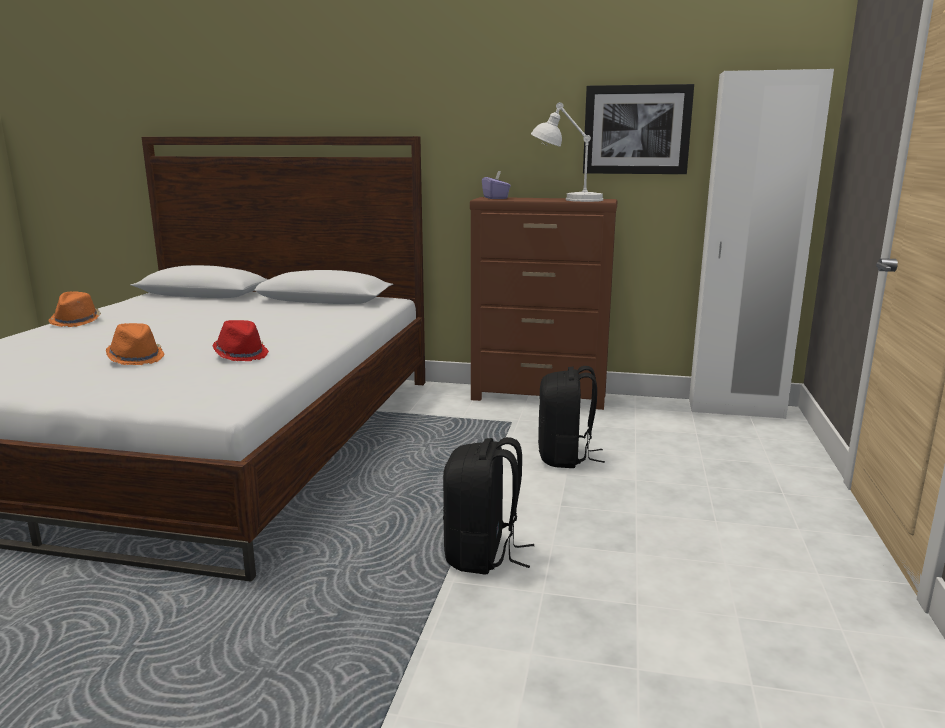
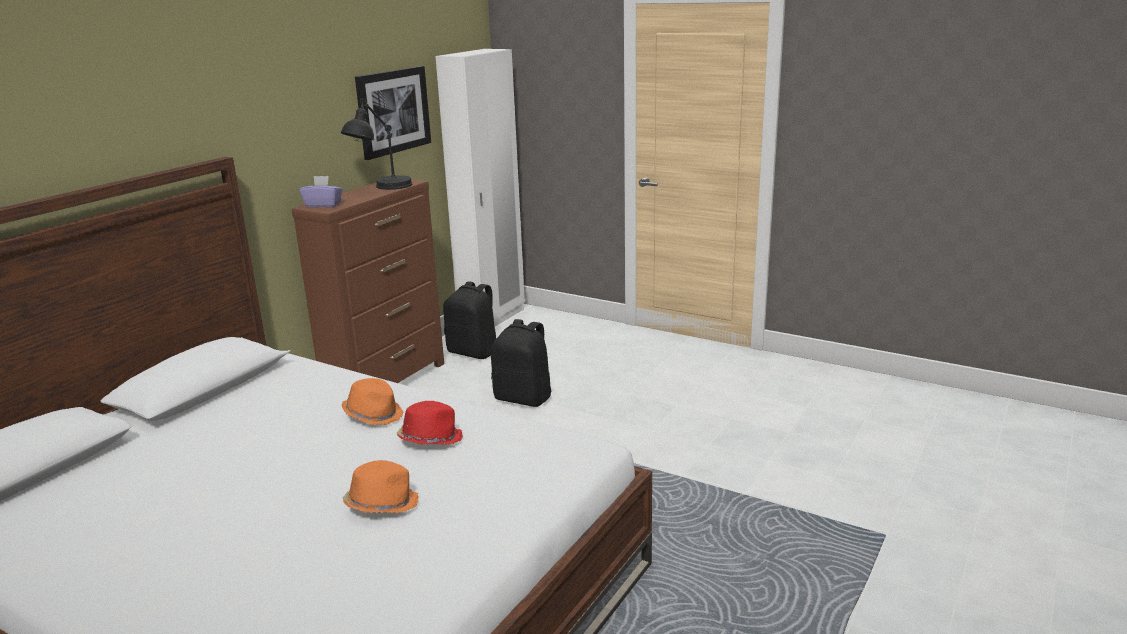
camera: 70 degrees left, 5 degrees up
orange hat [48,292,101,327] -> orange hat moved to [342,378,403,425]
black backpack [443,437,534,574] -> black backpack moved to [443,281,496,359]
white table lamp [531,102,603,202] -> black table lamp [341,98,412,190]

